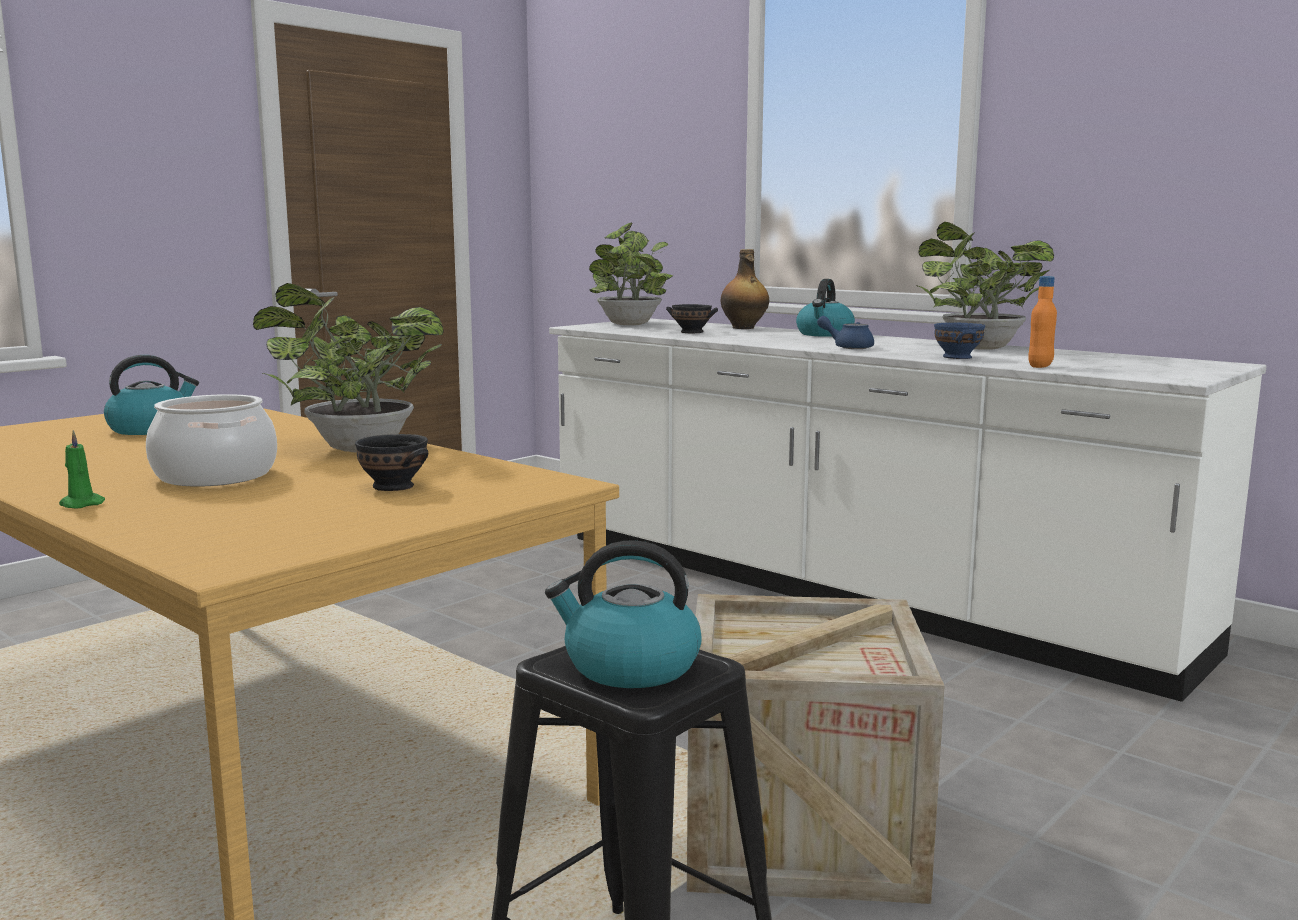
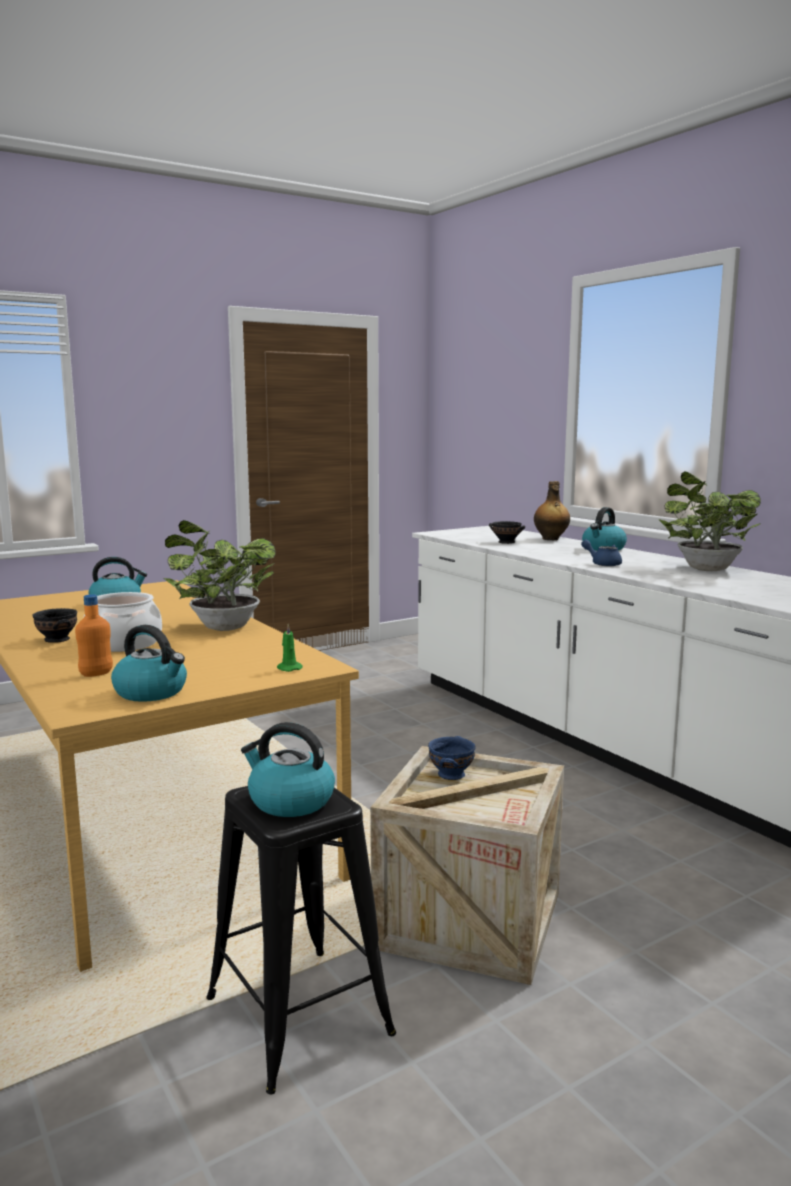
camera: 15 degrees right, 0 degrees up
green candle [59,430,105,509] -> green candle moved to [277,624,303,672]
black bowl [355,434,429,491] -> black bowl moved to [33,608,77,643]
potted plant [589,222,673,325] -> none
blue bowl [934,322,985,359] -> blue bowl moved to [428,736,476,780]
orange bottle [1028,276,1057,368] -> orange bottle moved to [75,594,113,677]
none -> kettle [111,625,187,702]

